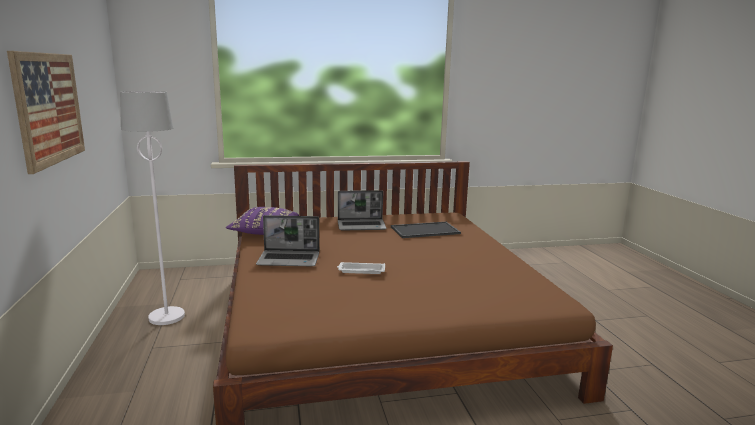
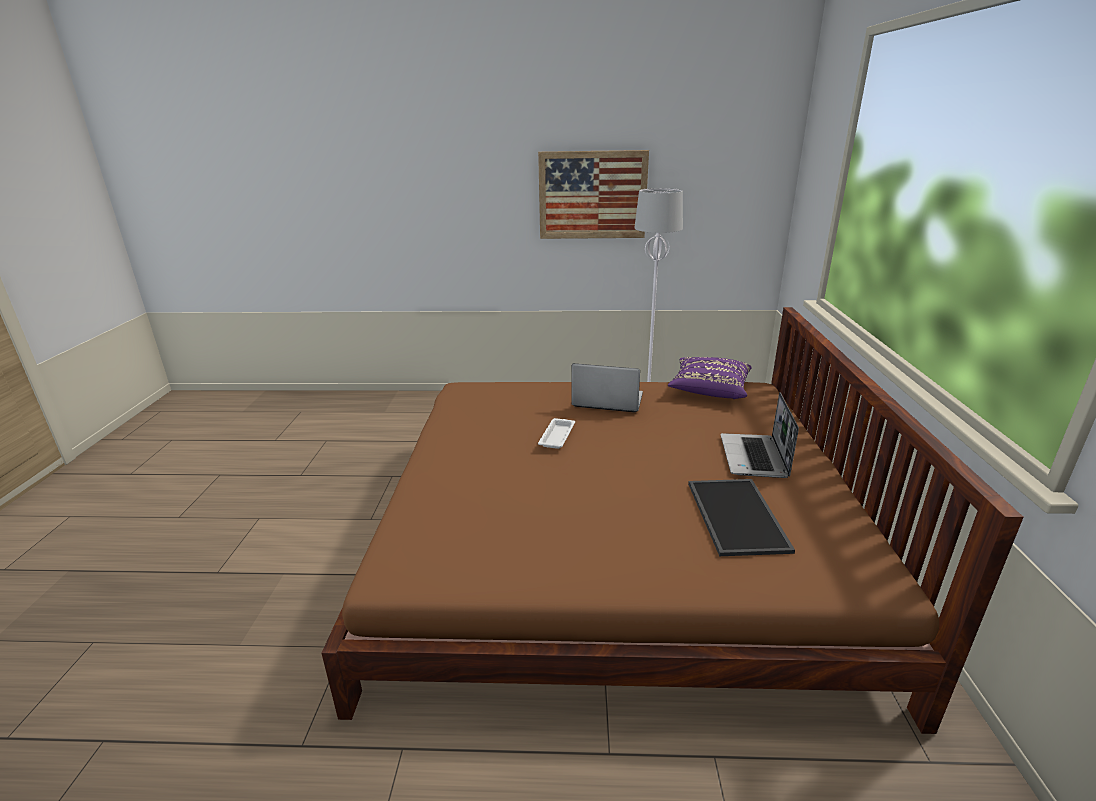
camera: 105 degrees right, 10 degrees up
laptop [256,215,319,266] -> laptop turned 90 degrees clockwise [572,363,643,412]

